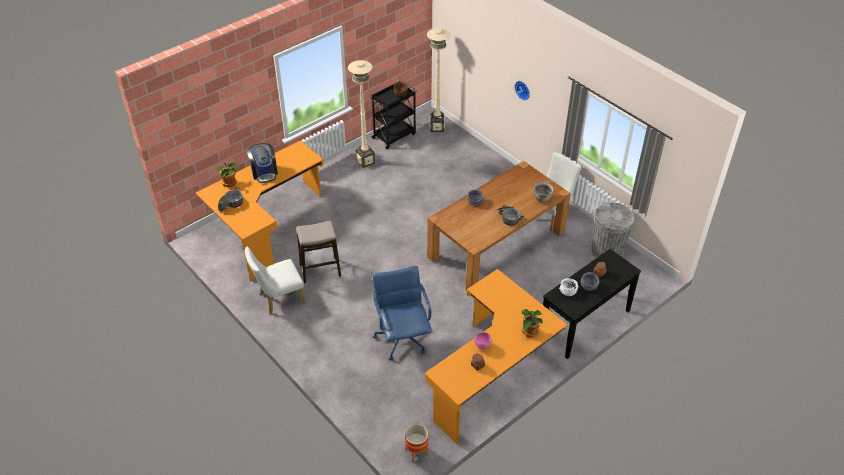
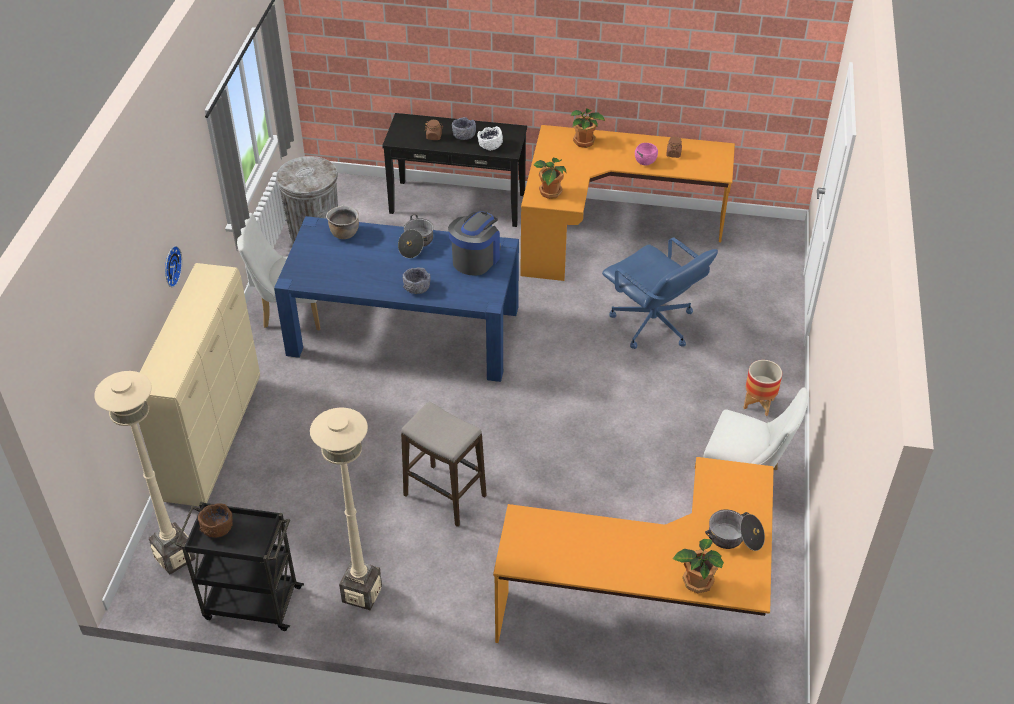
camera: 130 degrees left, 0 degrees up
coffee machine [247,143,278,183] -> coffee machine moved to [448,211,501,276]
stool [296,221,341,283] -> stool moved to [401,402,487,527]
blue office chair [373,266,432,360] -> blue office chair turned 75 degrees counterclockwise [602,238,718,349]
planter [405,424,428,462] -> planter moved to [743,360,782,416]
brown dining table [427,161,571,291] -> blue dining table [274,216,519,382]
none -> beige dresser [139,263,260,507]
none -> potted plant [533,158,566,199]

